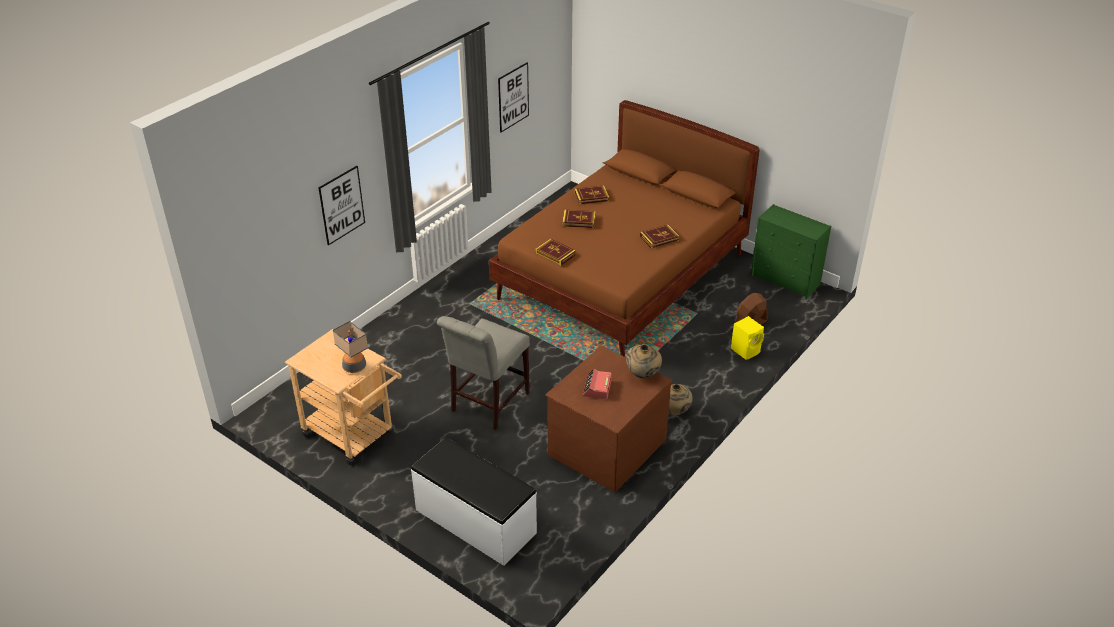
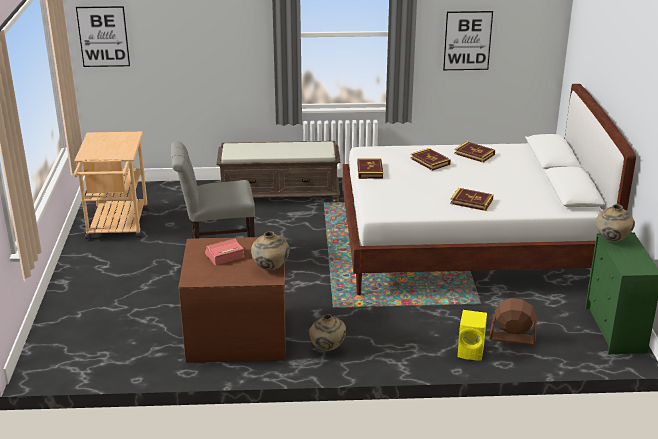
camera: 50 degrees right, 10 degrees down
picture [318,166,365,245] -> picture moved to [76,6,130,67]
table lamp [333,321,368,373] -> none
white bench [411,437,537,566] -> none
brown bed [489,100,760,357] -> white bed [342,84,636,295]
none -> brown bench [216,141,340,203]
none -> beige vase [596,204,635,242]

